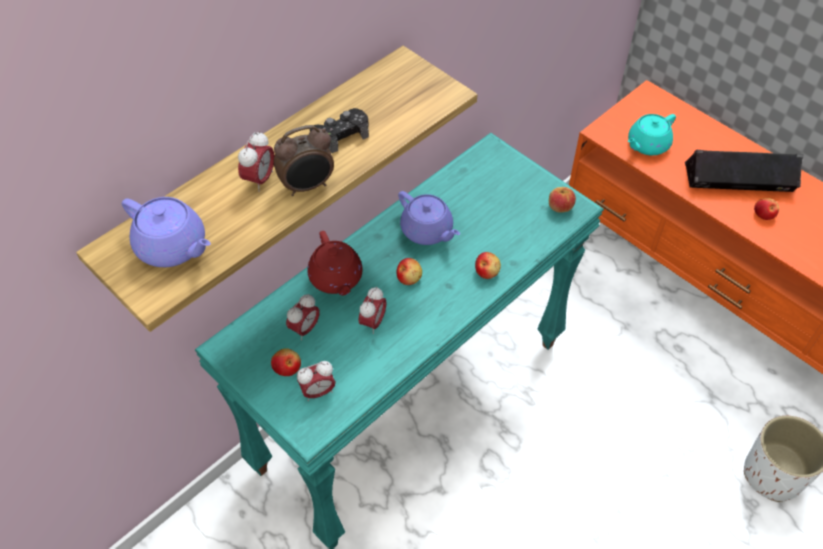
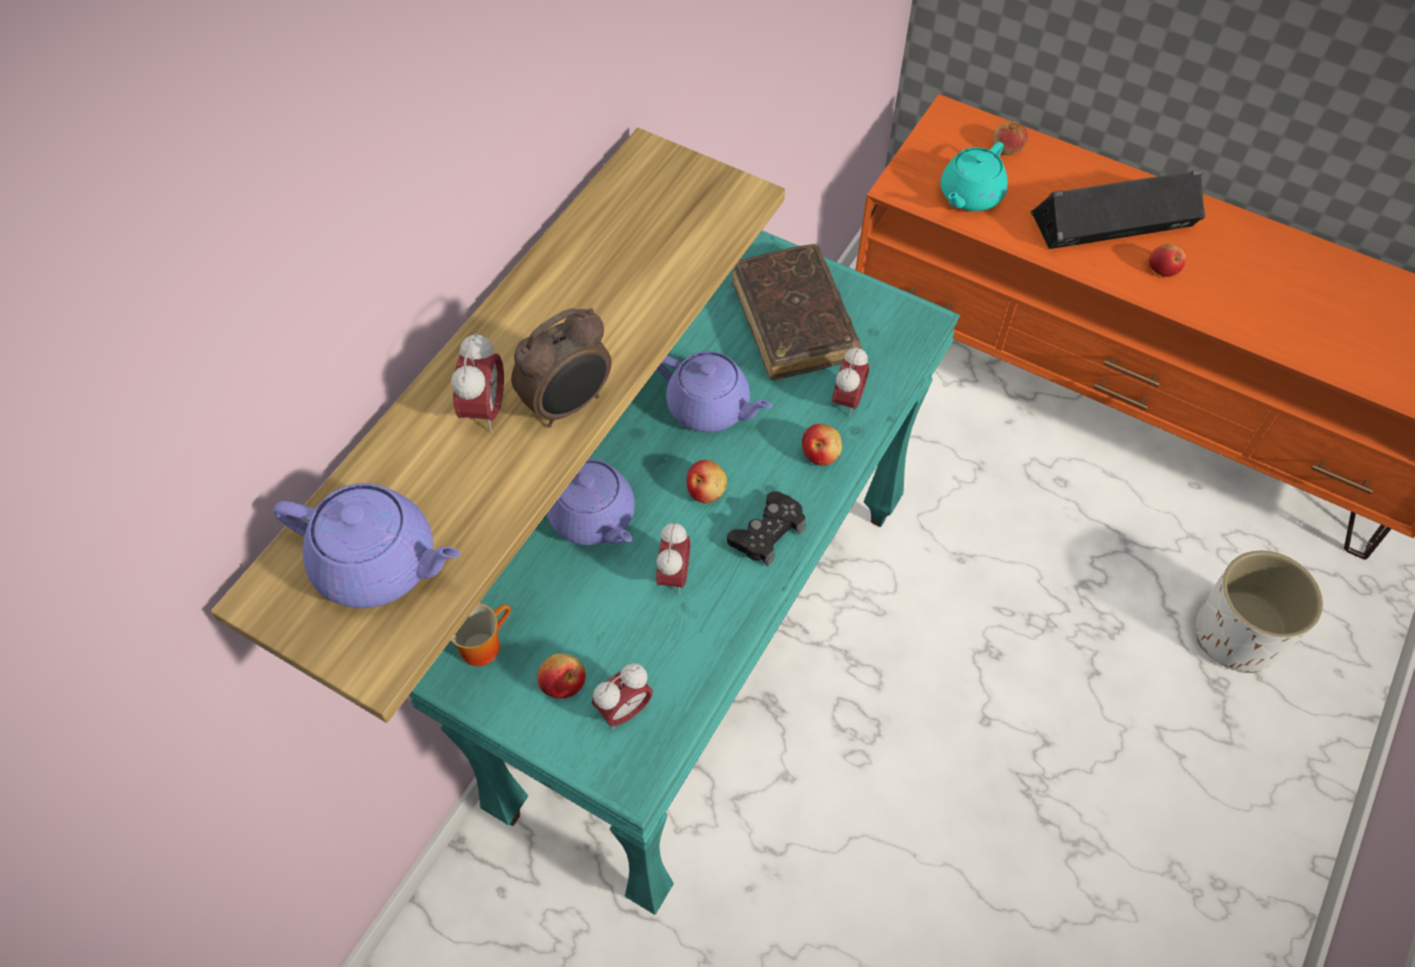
camera: 15 degrees left, 5 degrees up
alarm clock [286,295,320,340] -> alarm clock moved to [832,346,870,417]
red teapot [307,231,363,295] -> purple teapot [547,459,635,545]
black game controller [310,108,369,153] -> black game controller moved to [727,491,806,567]
apple [549,187,576,213] -> apple moved to [993,122,1028,155]
none -> mug [450,603,511,666]
none -> brown book [732,244,862,380]

